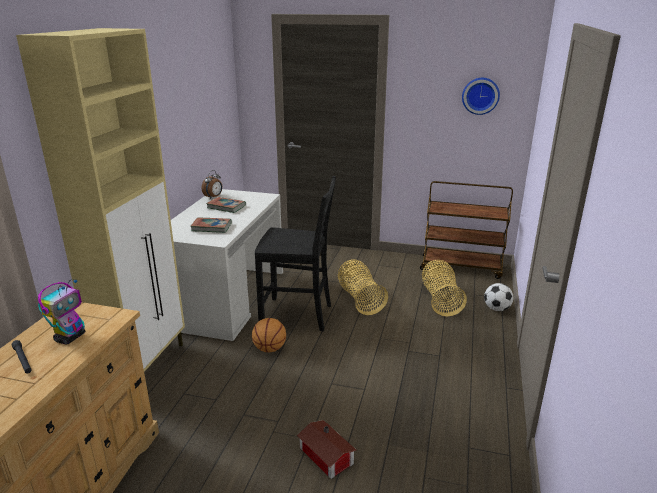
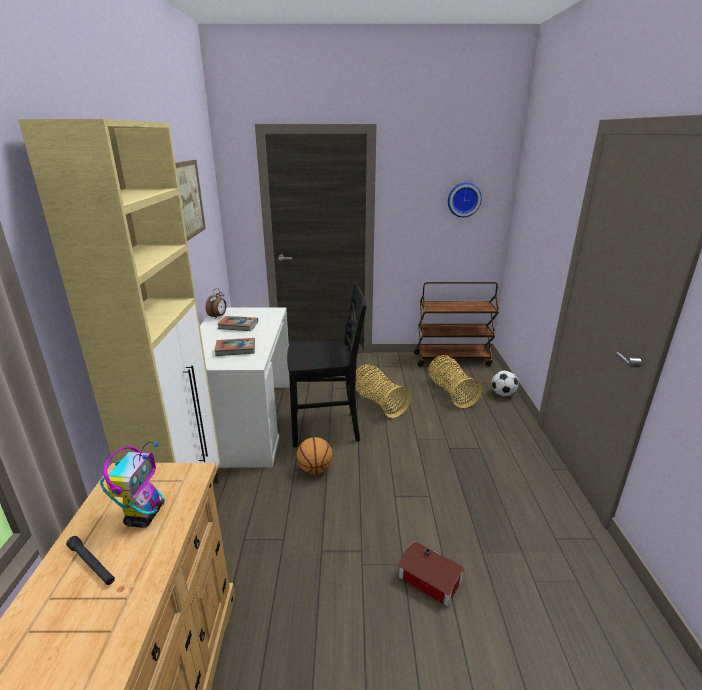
camera: 15 degrees left, 0 degrees up
none -> picture [175,160,206,241]

